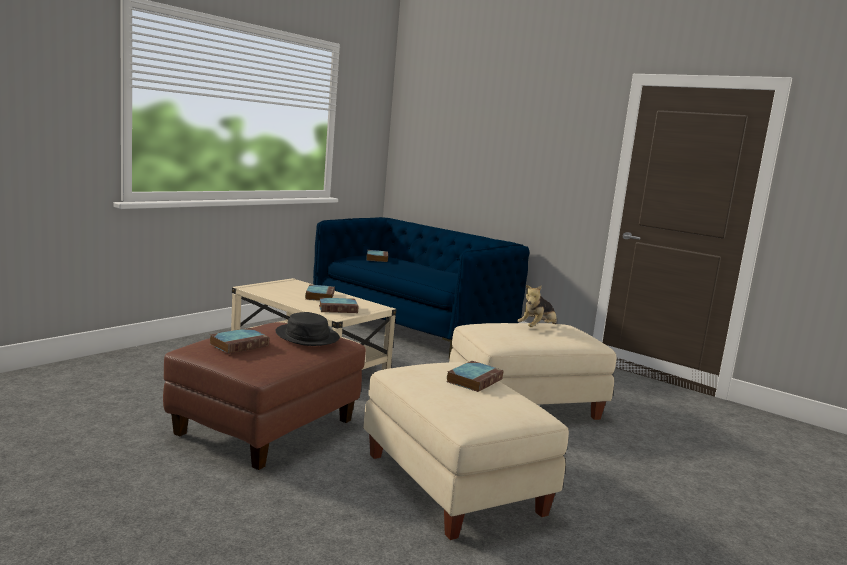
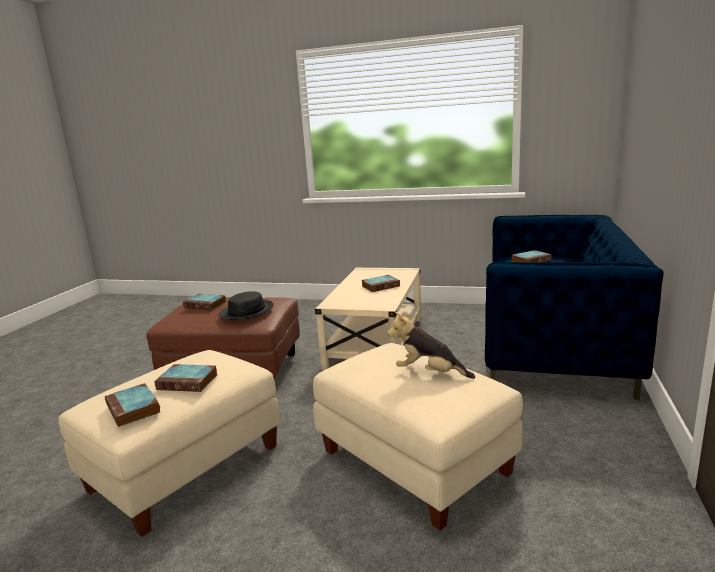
camera: 70 degrees right, 5 degrees up
book [319,298,359,313] -> book moved to [105,383,160,427]

